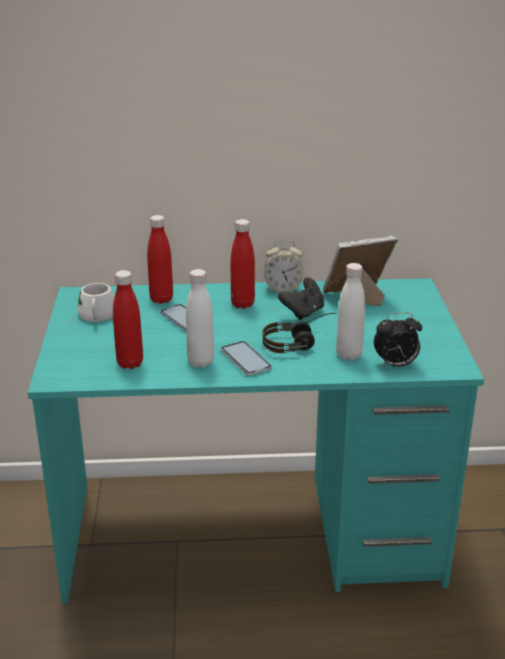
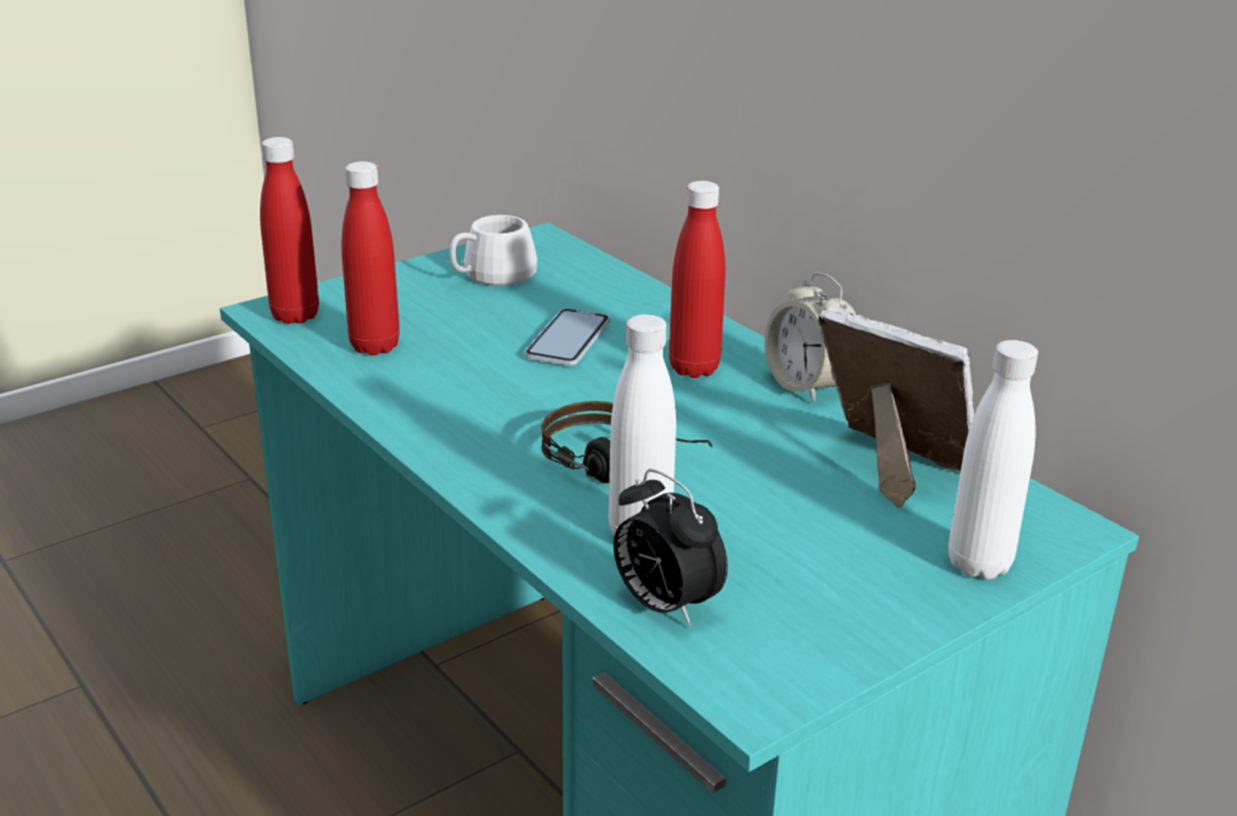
camera: 55 degrees right, 0 degrees up
red bottle [147,215,173,304] -> red bottle moved to [260,137,319,324]
white bottle [186,269,214,368] -> white bottle moved to [948,340,1038,580]
phone [221,341,272,376] -> none
black game controller [278,278,324,320] -> none

